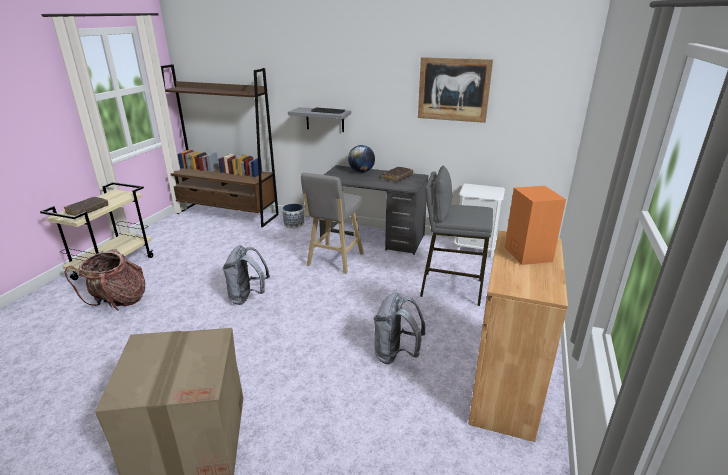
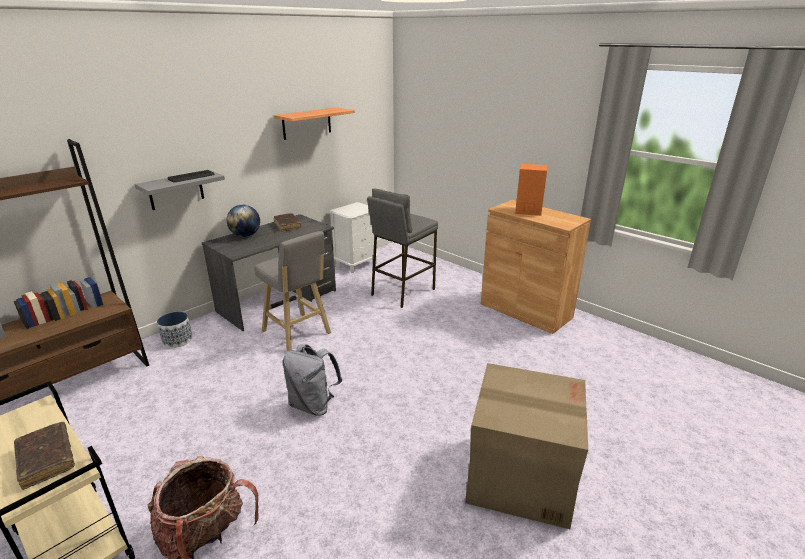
camera: 65 degrees left, 0 degrees up
grey backpack [374,293,425,364] -> none
picture [418,57,493,123] -> shelf [273,107,355,140]

